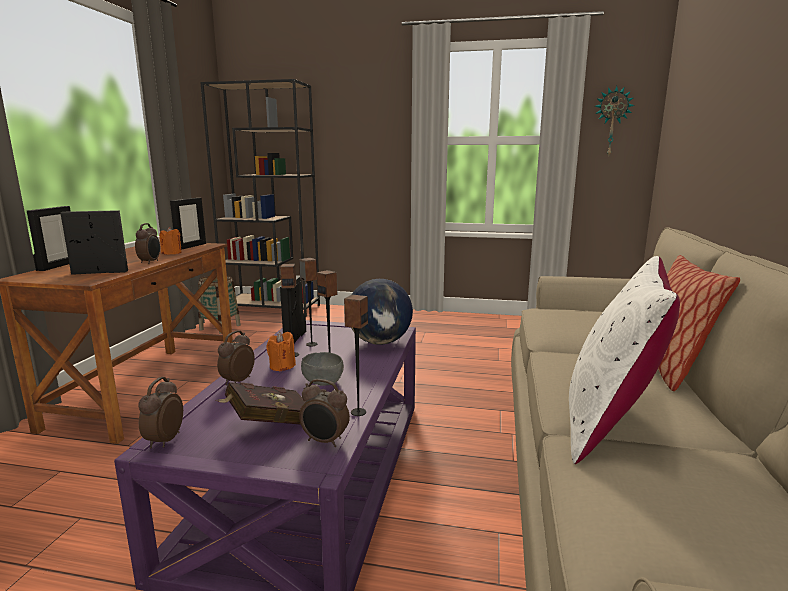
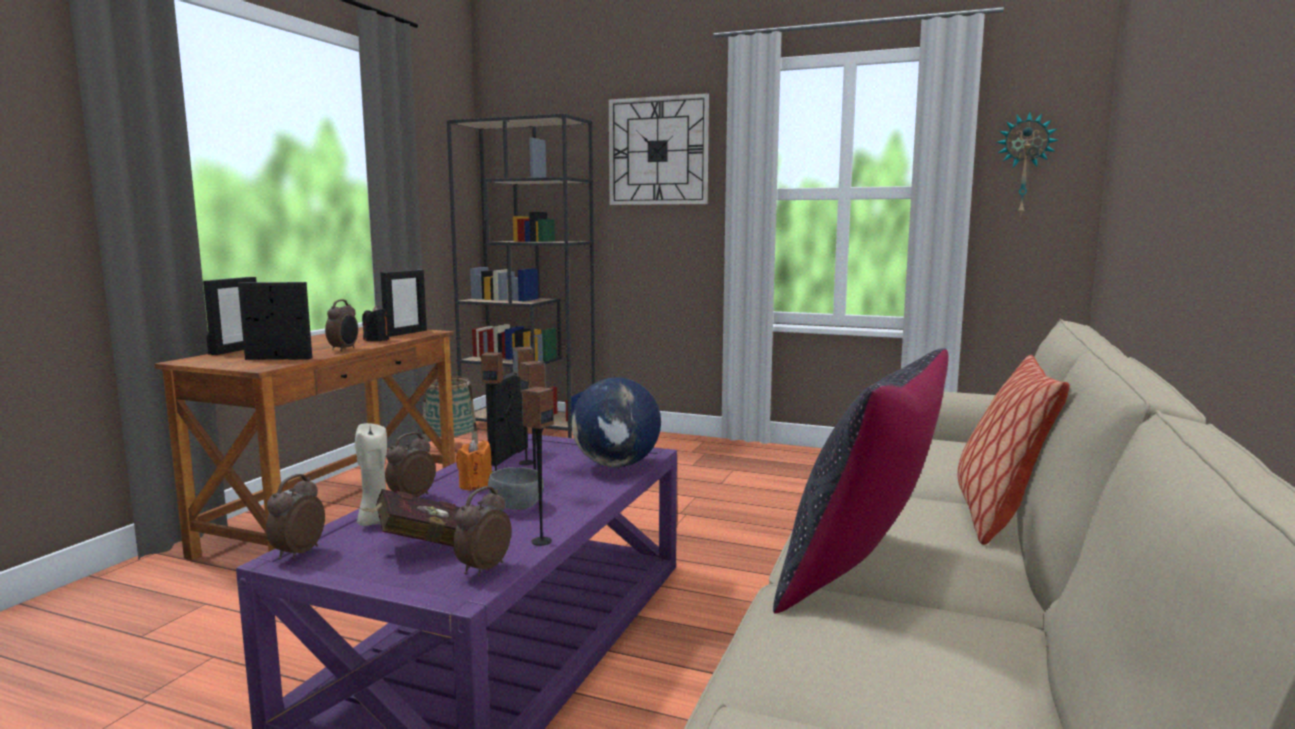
camera: 10 degrees right, 5 degrees down
orange candle [159,227,182,254] -> black candle [362,306,389,341]
alarm clock [299,379,350,447] -> alarm clock turned 90 degrees clockwise [453,486,511,576]
white pillow [569,256,680,464] -> black pillow [773,348,948,614]
none -> beige candle [355,423,387,526]
none -> wall clock [609,93,709,205]

